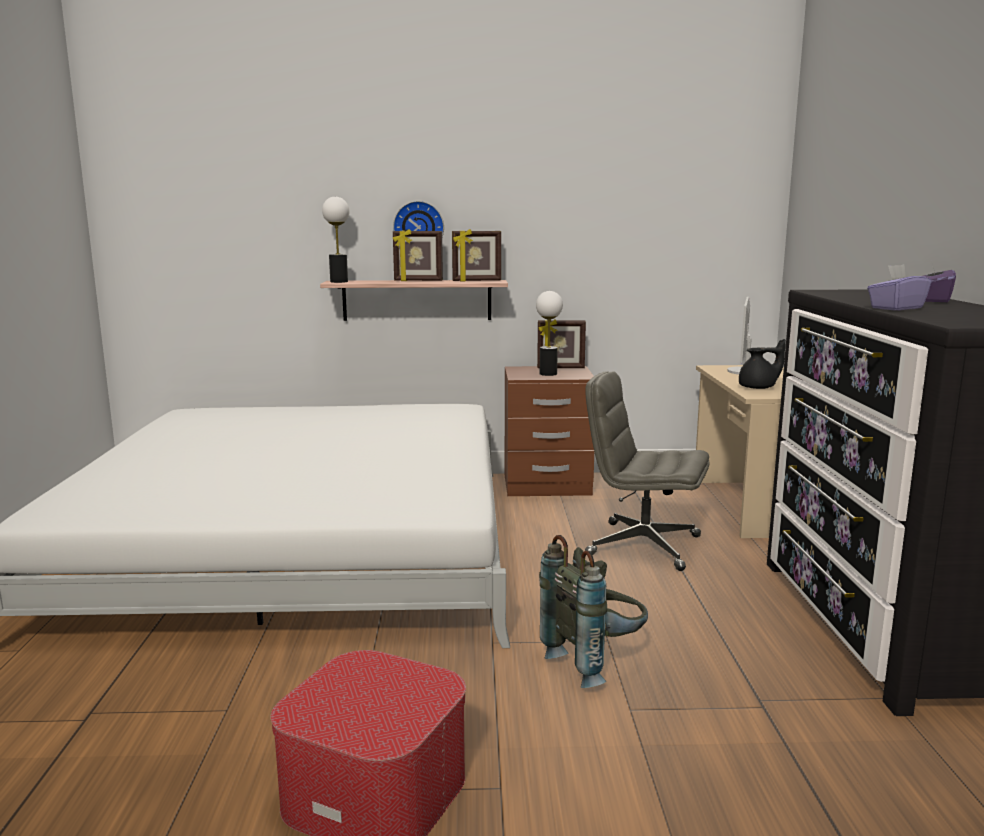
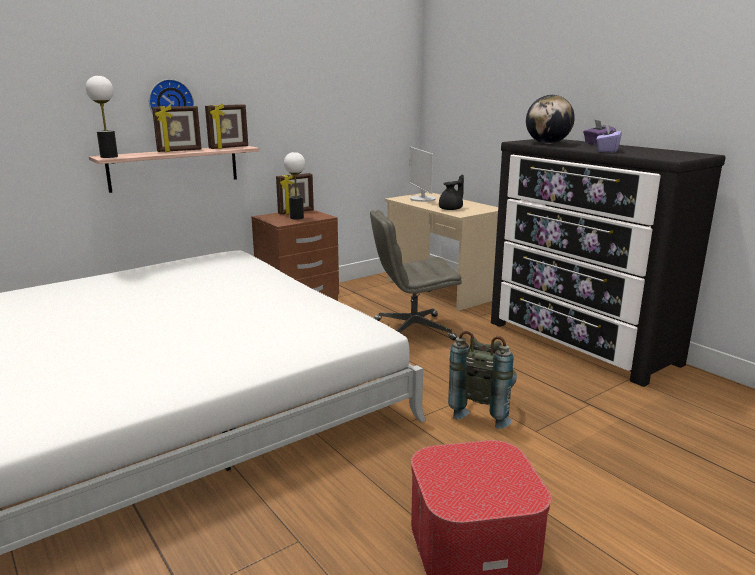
camera: 35 degrees left, 5 degrees up
none -> globe [526,95,575,144]

